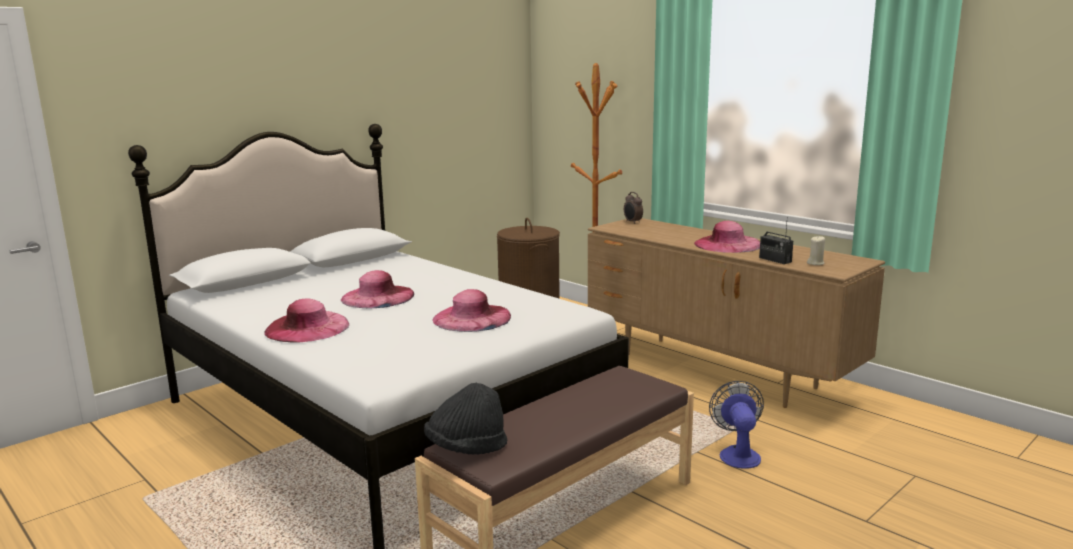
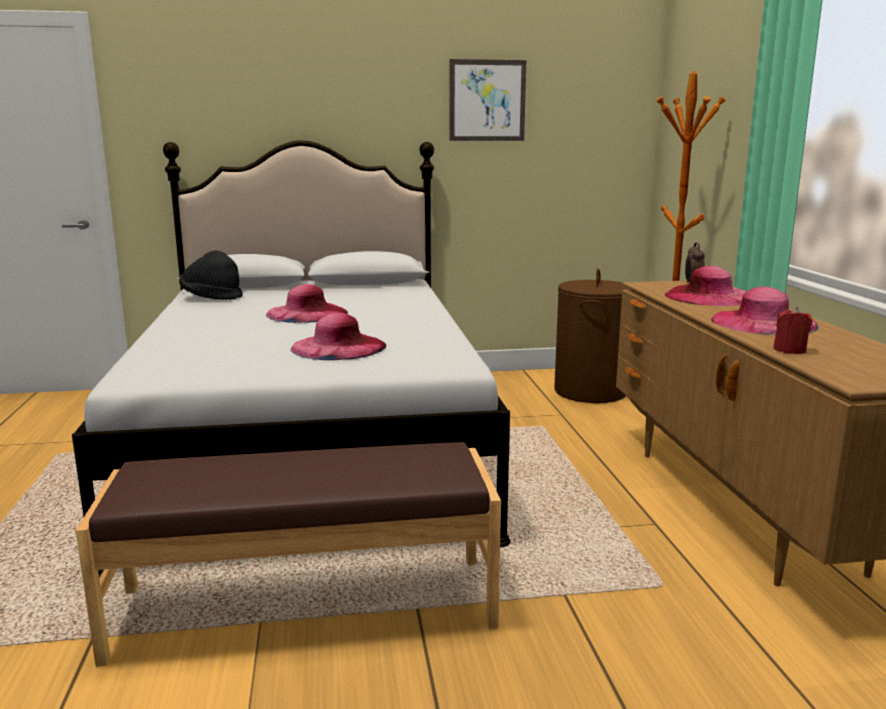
camera: 35 degrees right, 0 degrees up
pink hat [264,298,349,343] -> pink hat moved to [665,266,747,306]
black hat [424,383,508,454] -> black hat moved to [179,250,243,300]
fan [709,381,764,469] -> none
radio [759,223,793,264] -> red candle [773,307,812,354]
beige candle [807,236,825,265] -> none
none -> picture [449,59,526,141]

